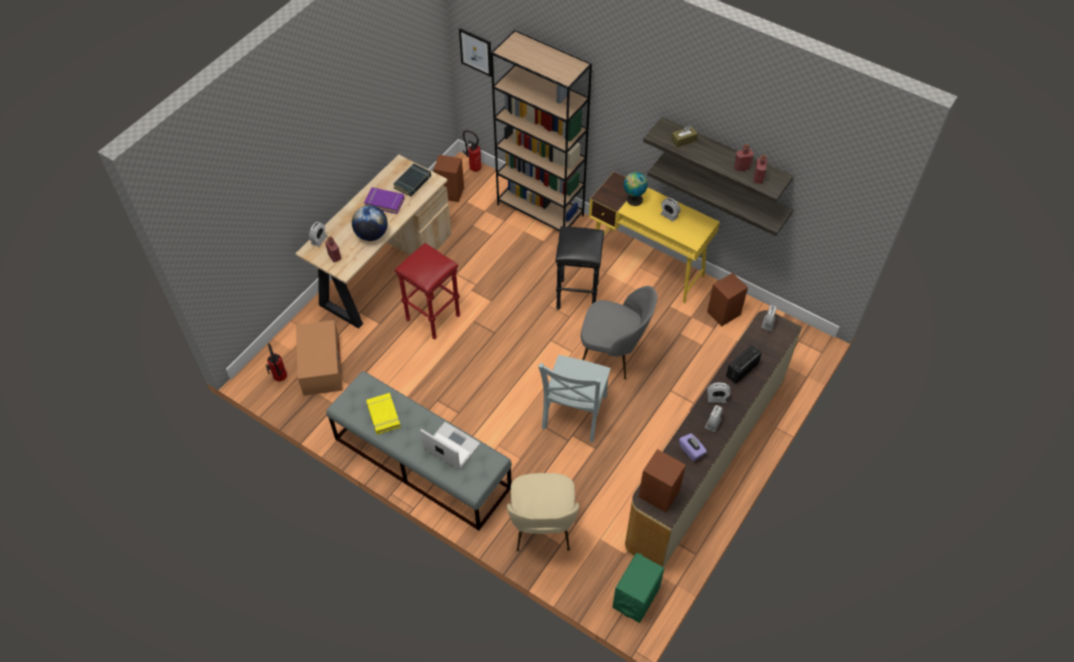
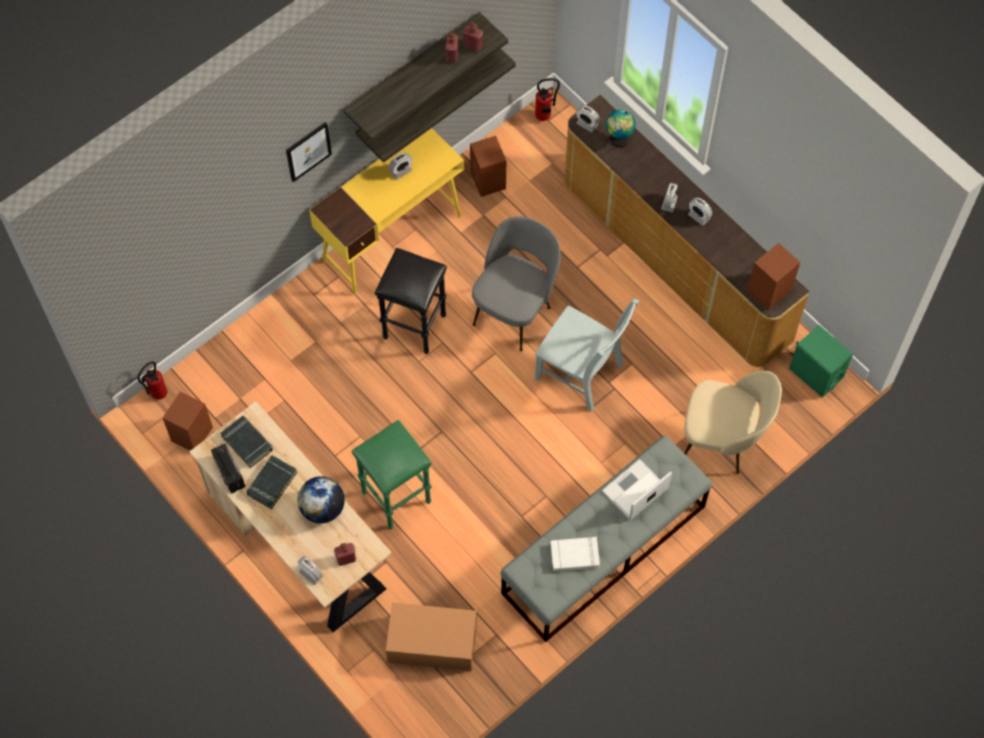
camera: 75 degrees left, 10 degrees up
fire extinguisher [266,343,287,381] -> fire extinguisher moved to [535,78,560,121]
purple book [364,187,405,214] -> black book [246,455,297,509]
yellow book [366,393,401,435] -> white book [550,537,600,571]
red stool [395,243,460,339] -> green stool [352,420,432,529]
picture [459,28,492,77] -> picture moved to [286,122,332,182]
beige bookcase [491,30,592,232] -> none
globe [624,172,648,206] -> globe moved to [606,109,636,147]
brown tissue box [671,126,698,147] -> none
purple tissue box [679,433,707,461] -> none
radio [726,345,762,384] -> radio moved to [211,444,245,493]

